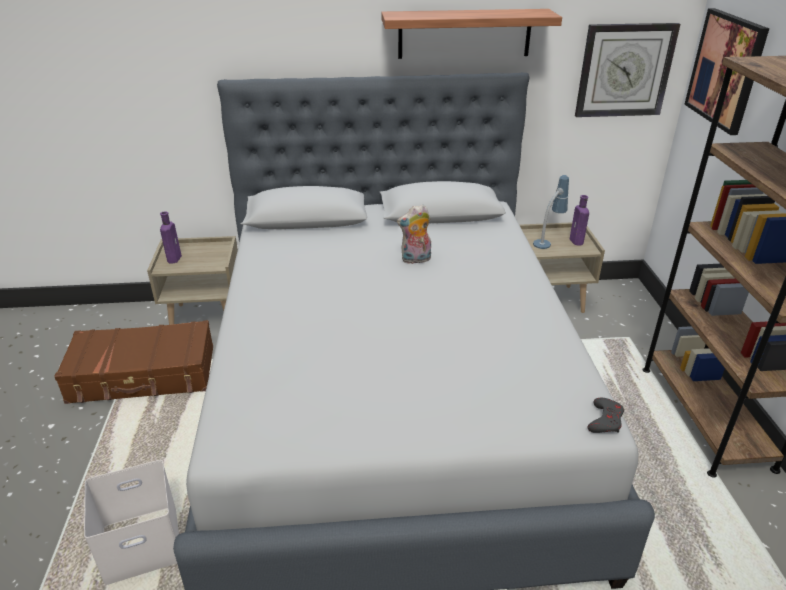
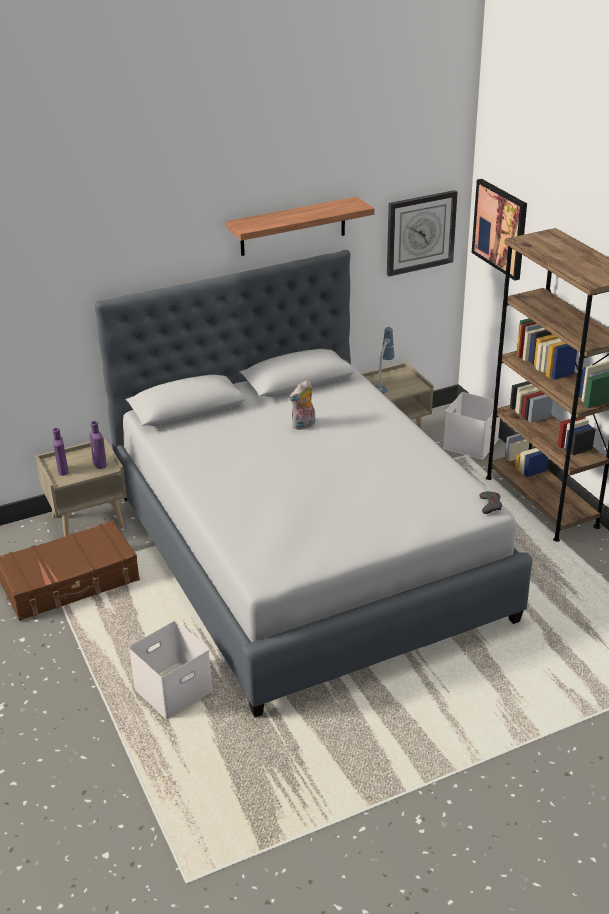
camera: 20 degrees left, 0 degrees up
purple bottle [570,195,589,246] -> purple bottle moved to [89,421,107,469]
none -> white storage box [443,392,502,459]

